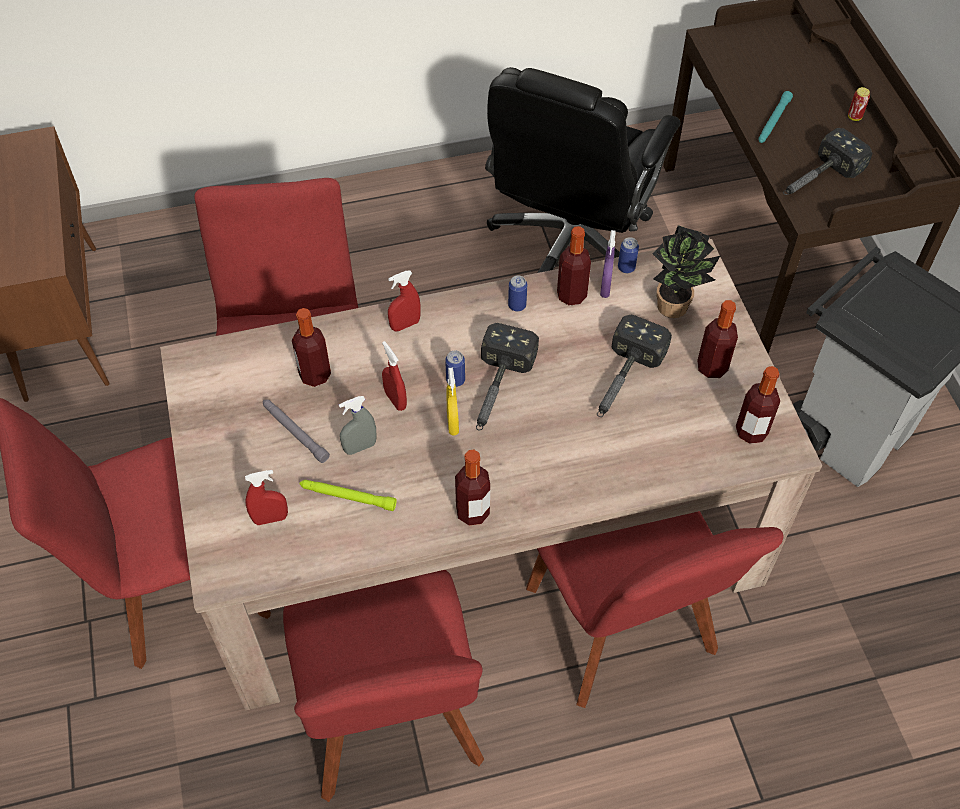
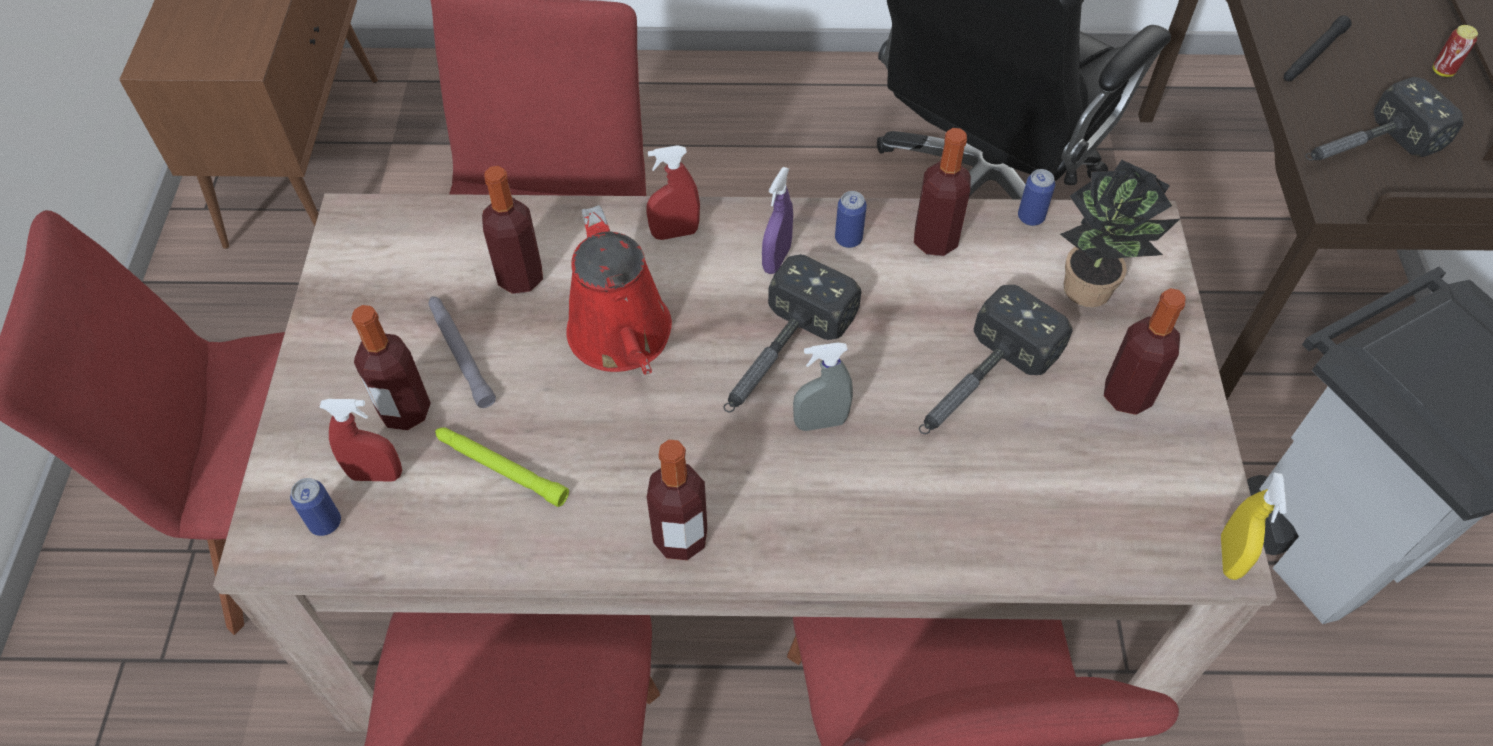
camera: 15 degrees right, 0 degrees up
grey spray bottle [339,396,377,455] -> grey spray bottle moved to [793,342,853,431]
red spray bottle [382,341,407,411] -> red watering can [566,205,672,375]
can [445,350,465,387] -> can moved to [290,478,341,536]
yellow spray bottle [446,368,459,435] -> yellow spray bottle moved to [1221,473,1287,580]
purple spray bottle [600,230,615,298] -> purple spray bottle moved to [762,167,793,274]
bottle [736,366,780,444] -> bottle moved to [351,305,431,430]
turquoise flashlight [758,91,793,143] -> black flashlight [1284,16,1352,81]

